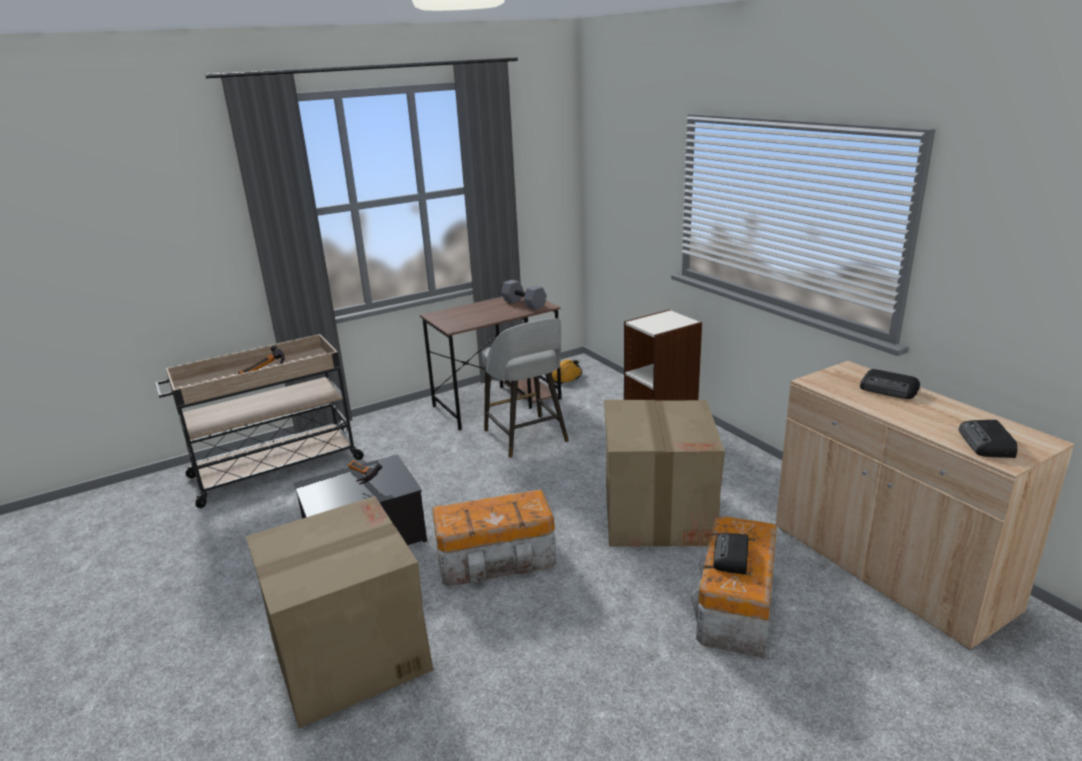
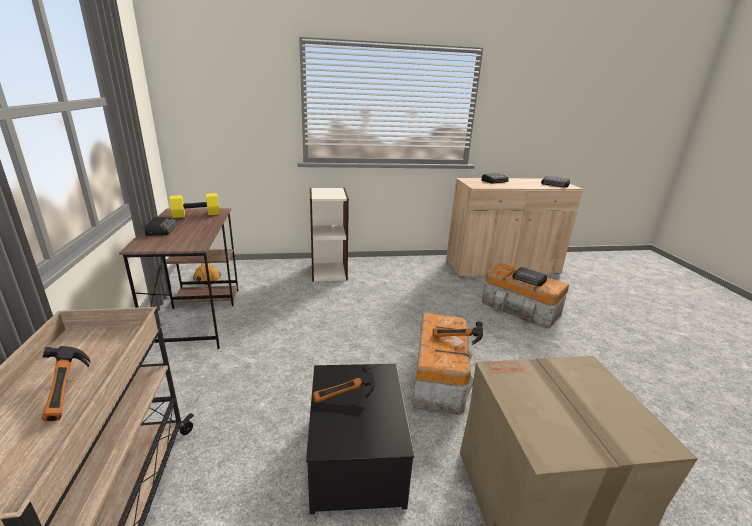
camera: 70 degrees left, 0 degrees up
grey stool [482,318,569,458] -> none
grey dumbbell [501,280,547,310] -> yellow dumbbell [170,193,220,218]
cardboard box [604,400,725,547] -> none
none -> radio [144,217,177,236]
none -> hammer [433,322,483,345]

